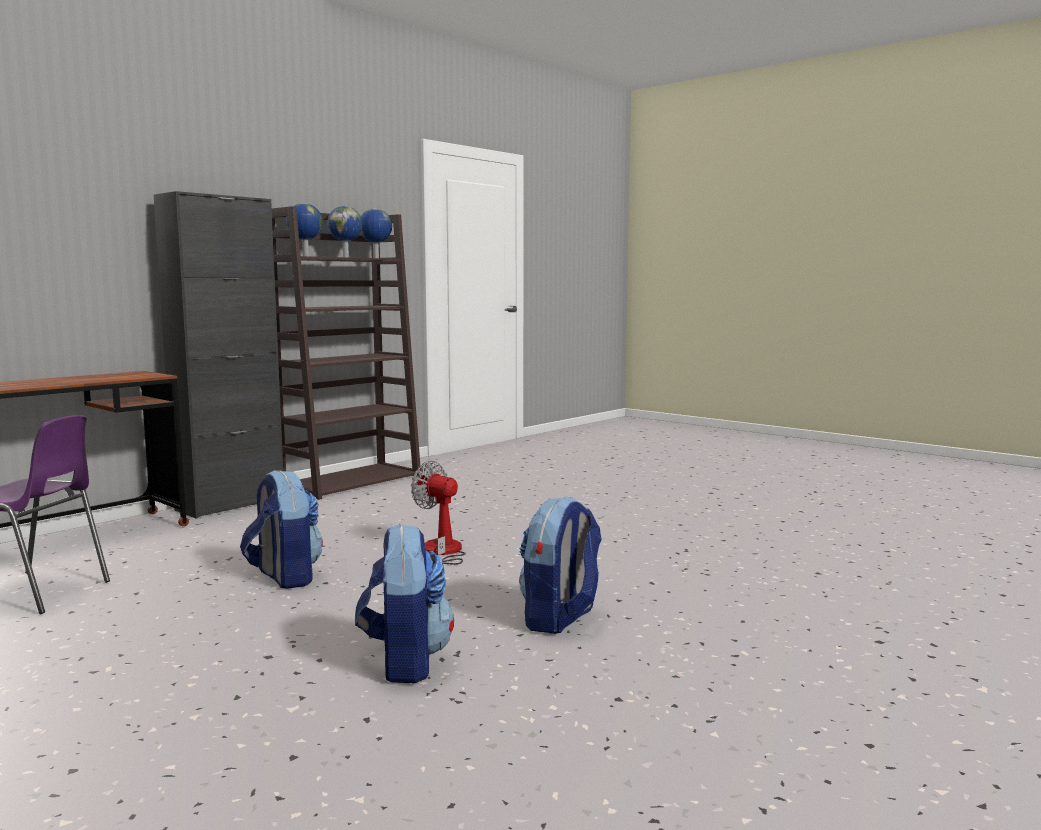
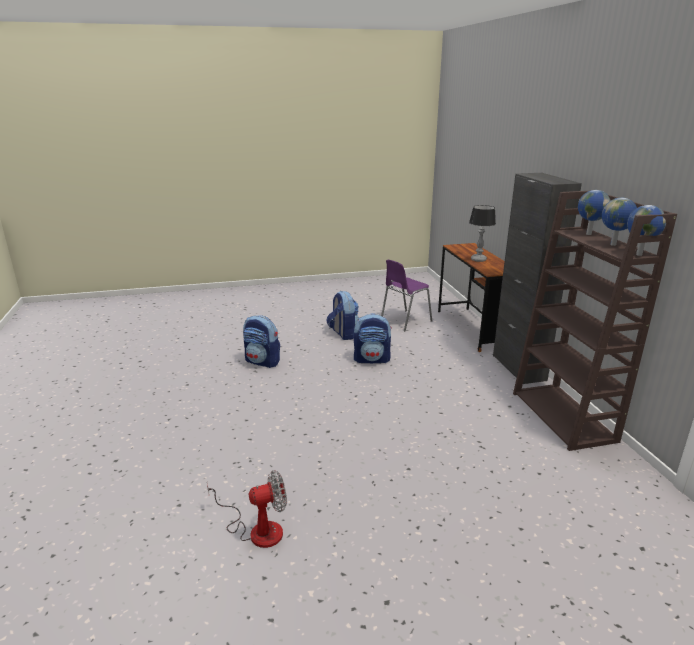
camera: 125 degrees right, 15 degrees up
fan [411,460,466,565] -> fan moved to [207,470,287,548]
backpack [519,496,602,634] -> backpack moved to [326,291,359,340]
none -> table lamp [469,205,496,262]

